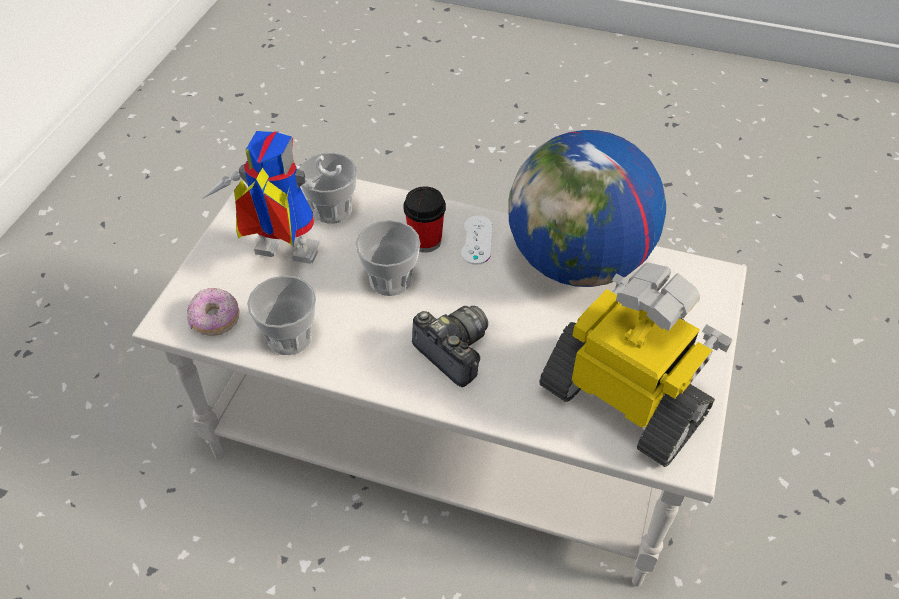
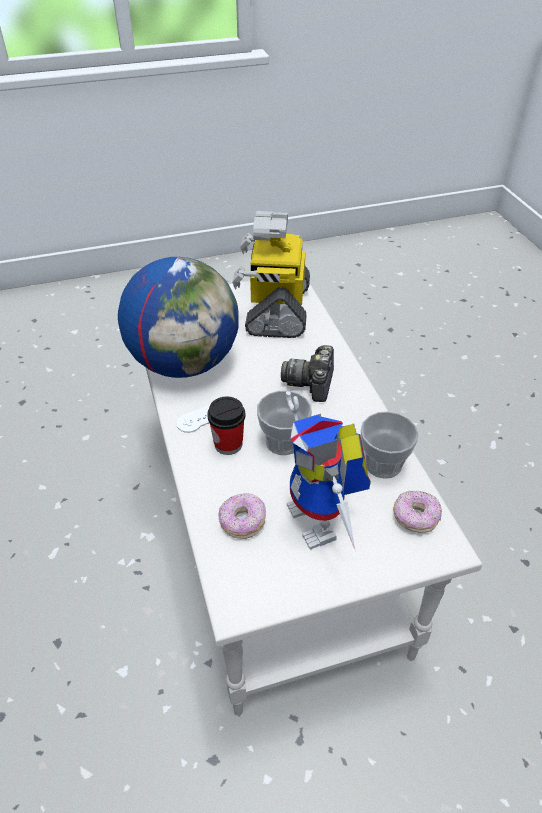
camera: 125 degrees left, 5 degrees down
cup [299,152,357,224] -> donut [218,493,266,539]

